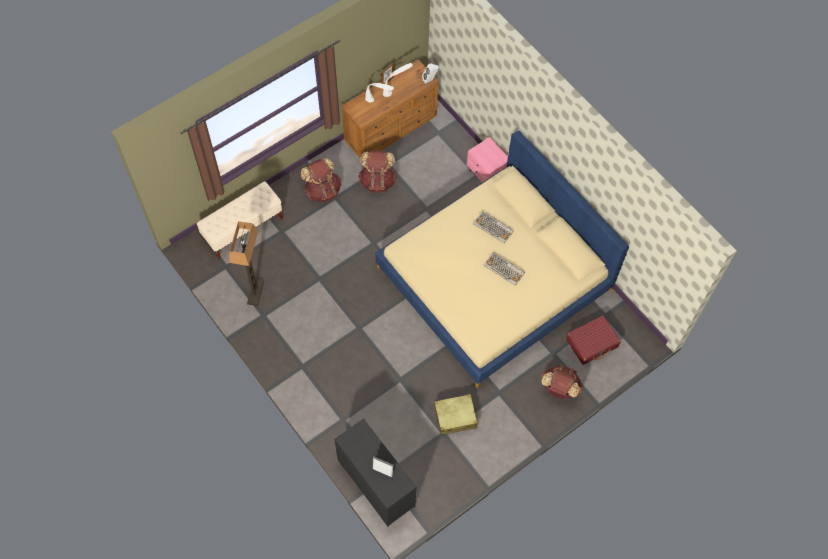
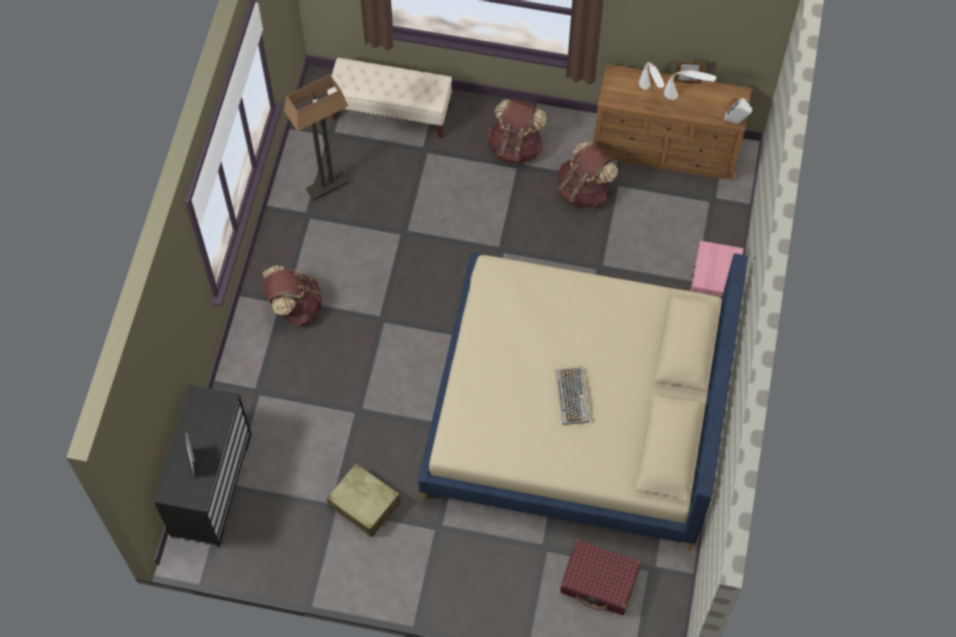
camera: 50 degrees right, 0 degrees up
keyboard [473,211,514,243] -> none
brown backpack [541,364,583,399] -> brown backpack moved to [263,265,323,325]

